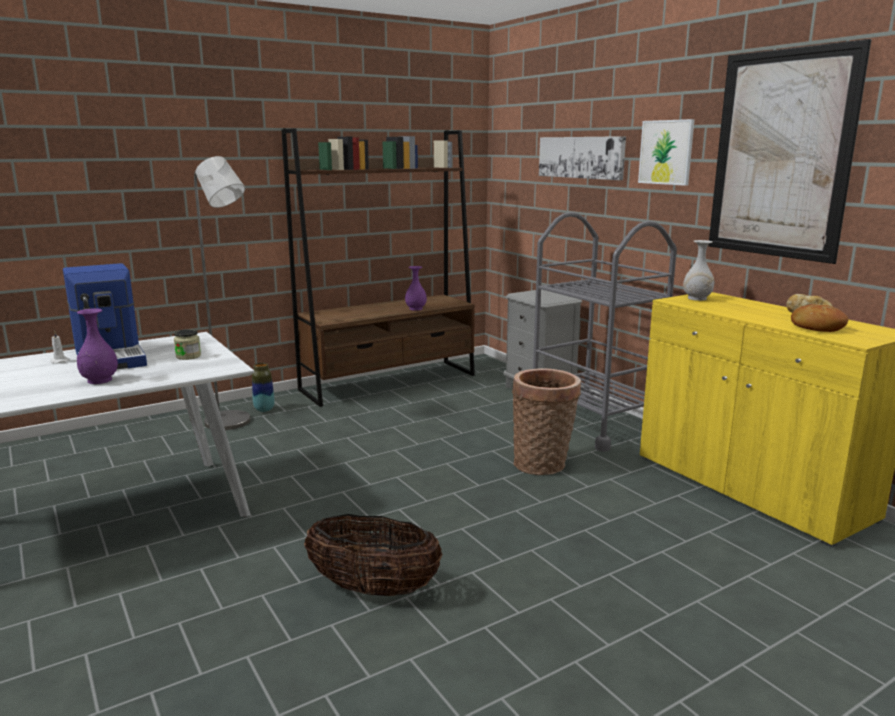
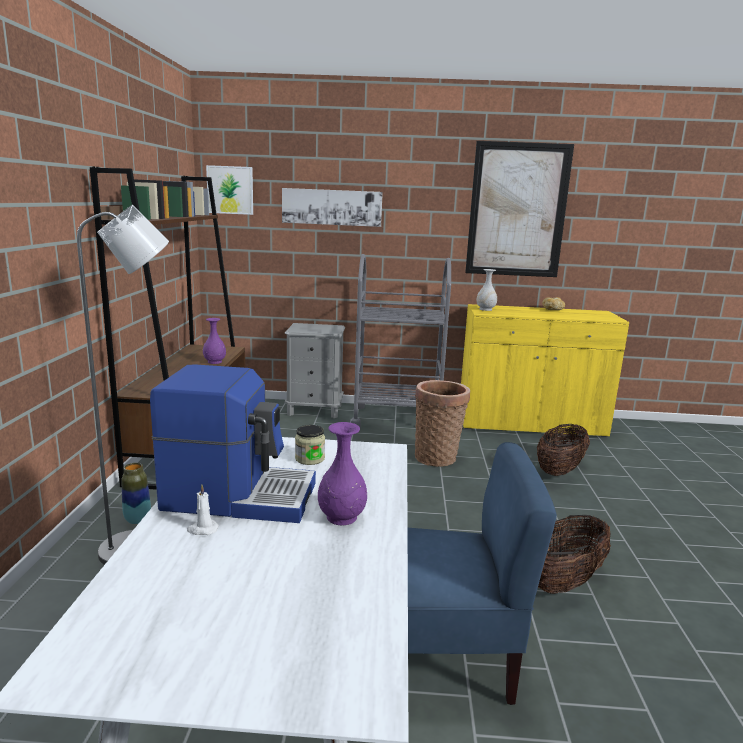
camera: 55 degrees left, 0 degrees up
picture [638,119,695,186] -> picture moved to [206,165,253,215]
bread [791,304,848,332] -> none
none -> blue chair [407,442,557,705]
none -> basket [537,424,590,476]

